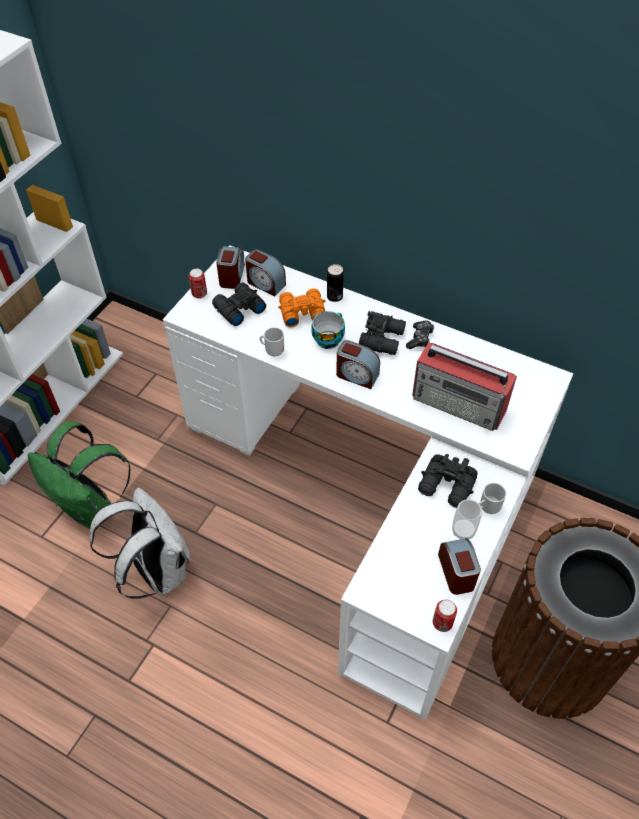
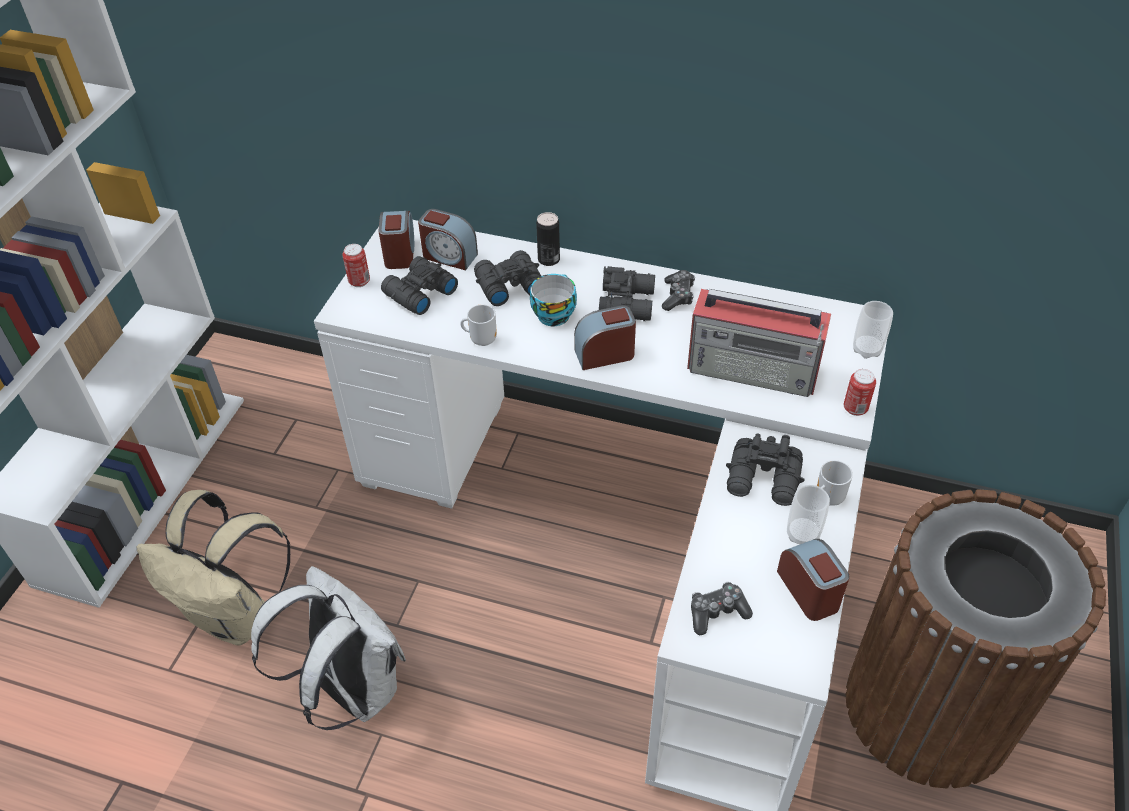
camera: 10 degrees left, 5 degrees down
green backpack [27,422,130,528] -> beige backpack [136,490,290,646]
orange binoculars [278,288,325,328] -> black binoculars [474,250,541,306]
alarm clock [336,340,380,389] -> alarm clock turned 150 degrees clockwise [574,305,636,370]
can [433,600,457,632] -> can moved to [844,369,876,416]
none -> game controller [691,582,753,635]
none -> cup [853,301,893,359]

